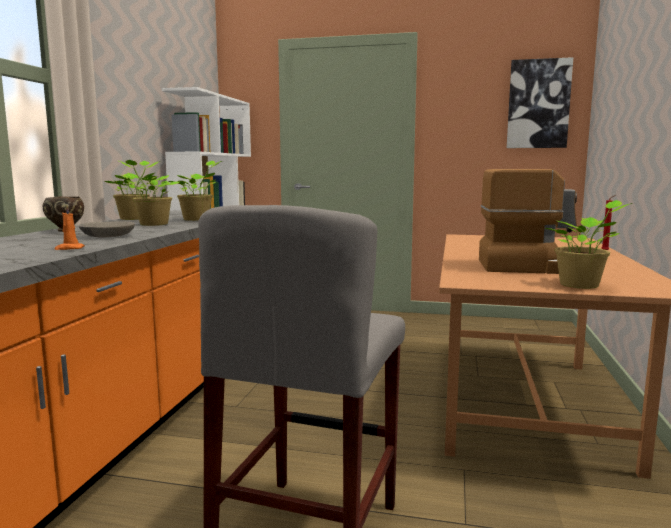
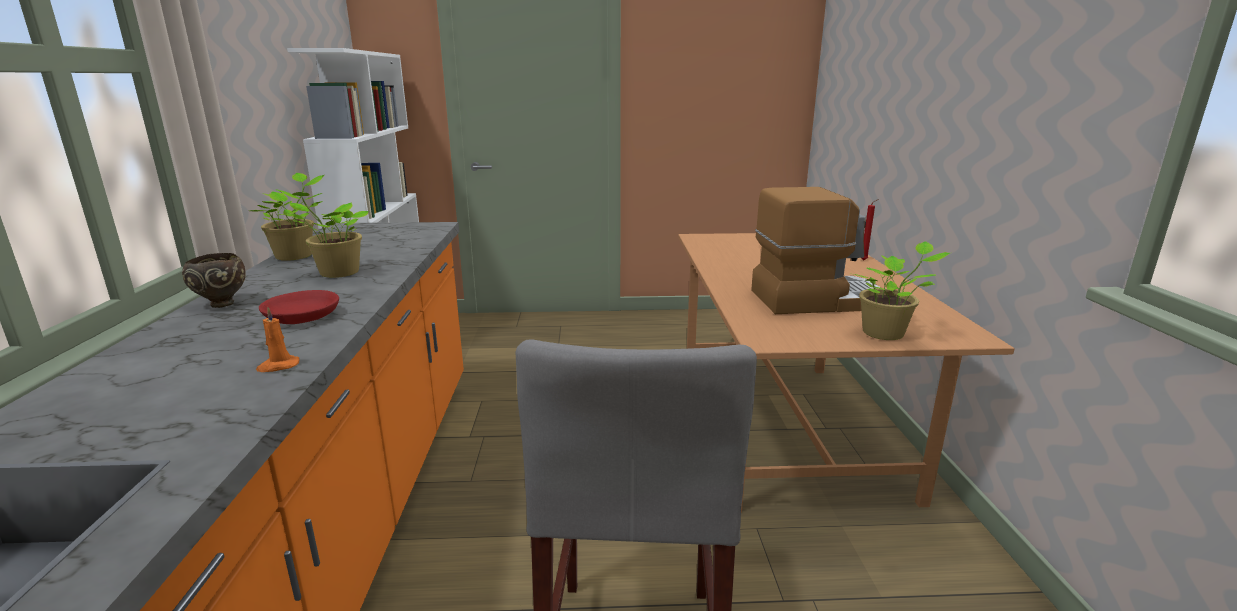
camera: 15 degrees left, 10 degrees up
grey bowl [79,221,135,238] -> red bowl [259,290,339,324]
potted plant [169,161,222,221] -> none
picture [507,57,573,148] -> none

